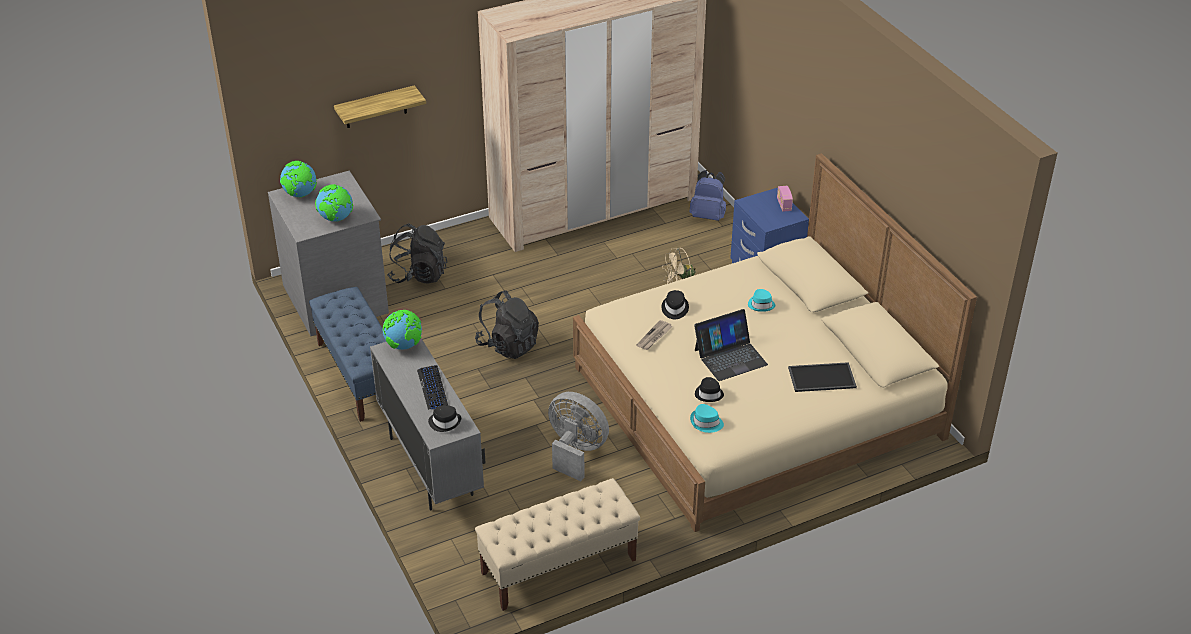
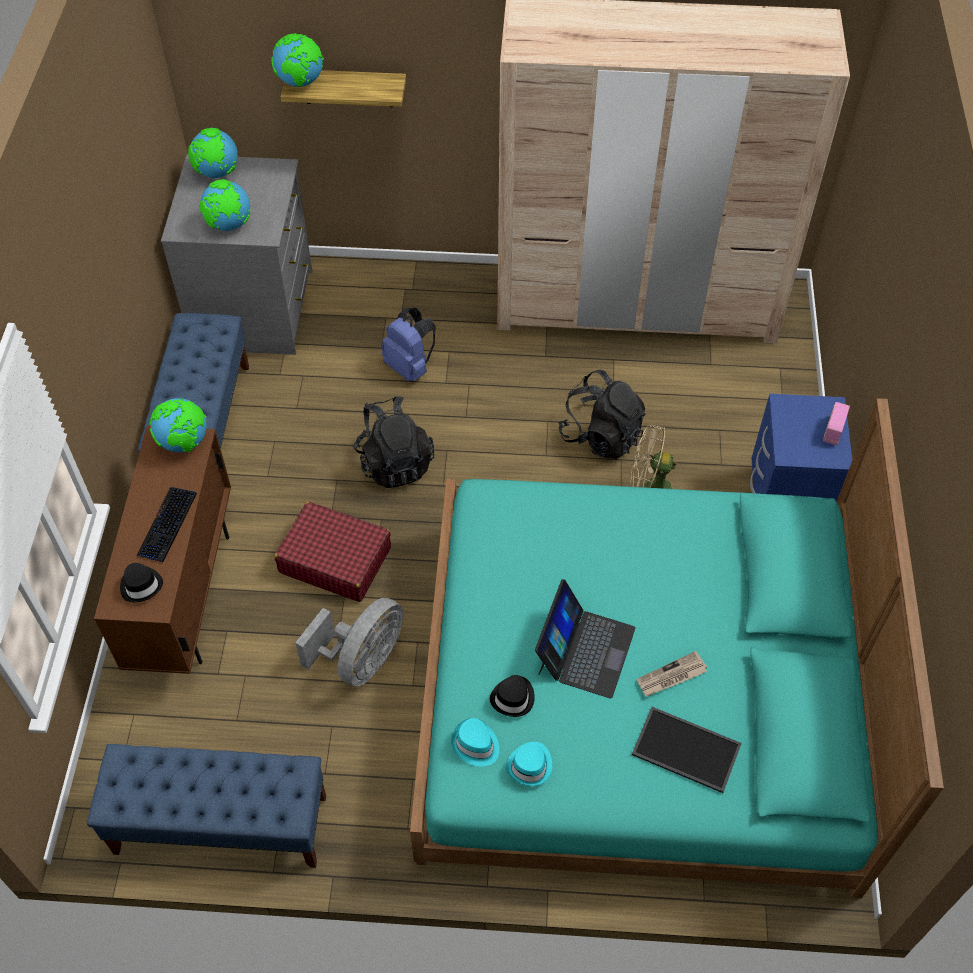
camera: 30 degrees right, 15 degrees up
grey cabinet [370,338,486,510] -> brown cabinet [94,426,231,674]
black backpack [387,223,447,283] -> black backpack moved to [558,370,646,459]
beige bench [475,478,640,611] -> blue bench [87,744,326,868]
grey fan [548,392,609,481] -> grey fan turned 60 degrees clockwise [295,598,403,687]
beige bed [573,153,977,532] -> turquoise bed [410,398,944,898]
newspaper [636,320,673,350] -> newspaper moved to [636,651,707,696]
black hat [662,290,689,319] -> none
blue backpack [690,170,726,221] -> blue backpack moved to [382,308,436,382]
laptop [694,309,768,381] -> laptop turned 75 degrees counterclockwise [535,579,636,699]
turquoise hat [748,289,775,312] -> turquoise hat moved to [506,742,552,786]
none -> globe [271,33,324,87]
none -> red suitcase [274,502,391,602]

